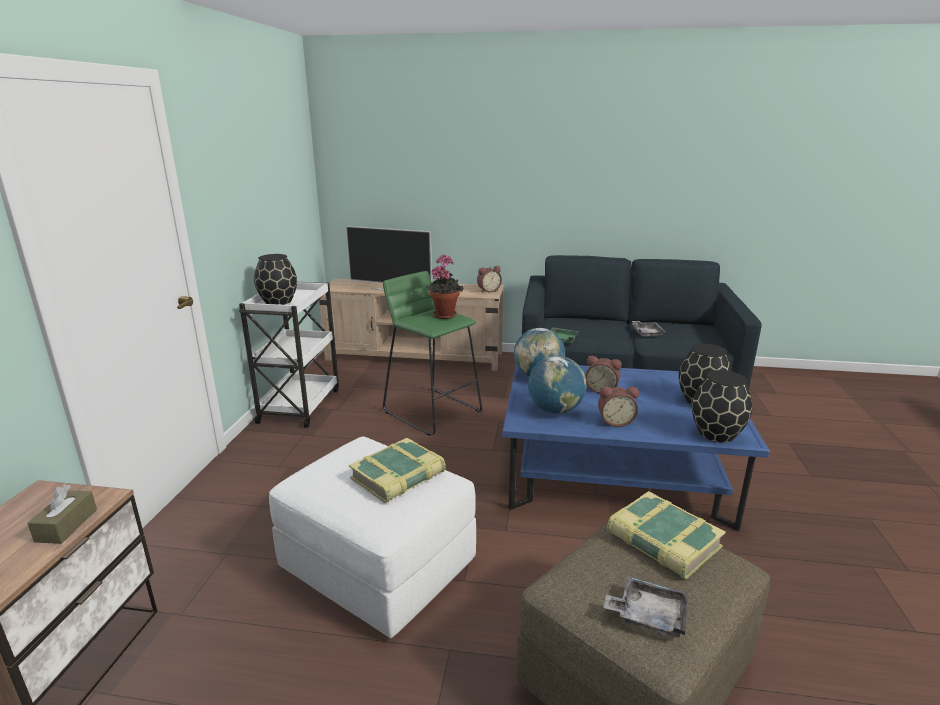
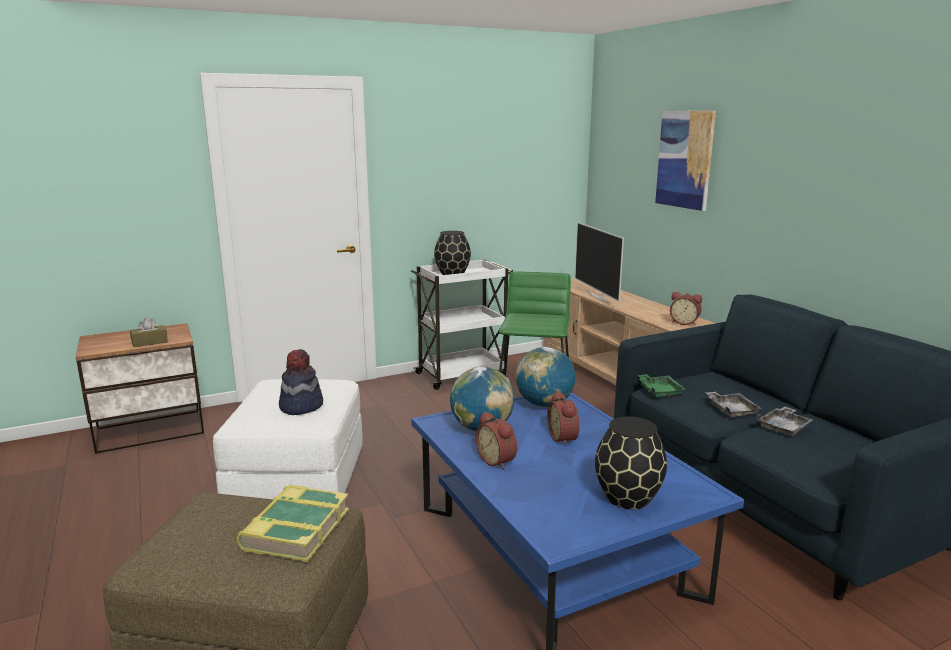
camera: 55 degrees right, 5 degrees down
book [349,438,446,503] -> hat [279,349,323,415]
potted plant [426,255,464,319] -> none
grey tray [603,575,688,638] -> grey tray moved to [705,392,762,417]
black vase [692,370,752,442] -> none
none -> picture [655,111,716,211]

